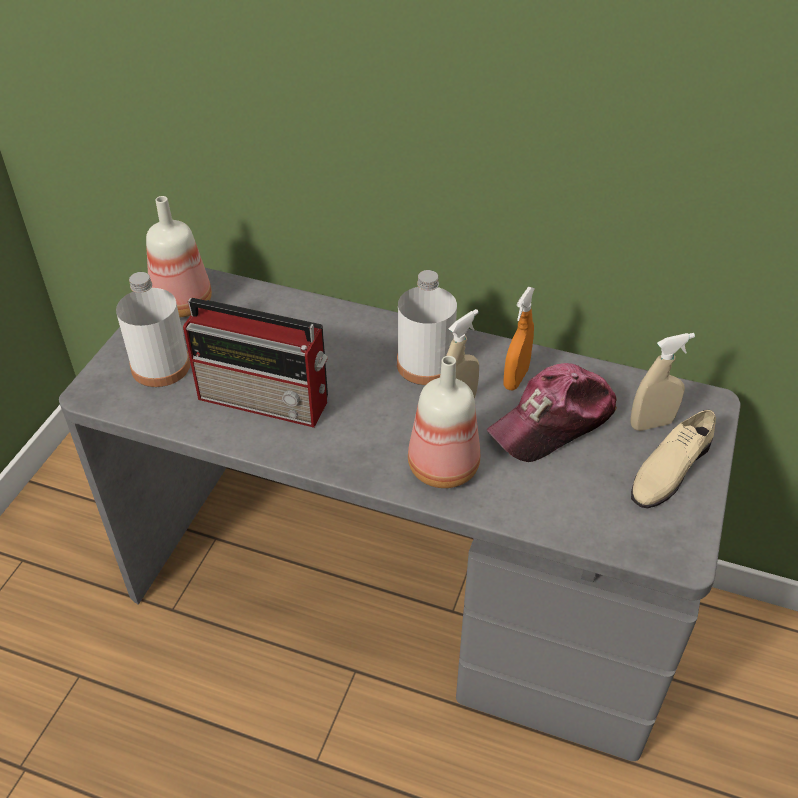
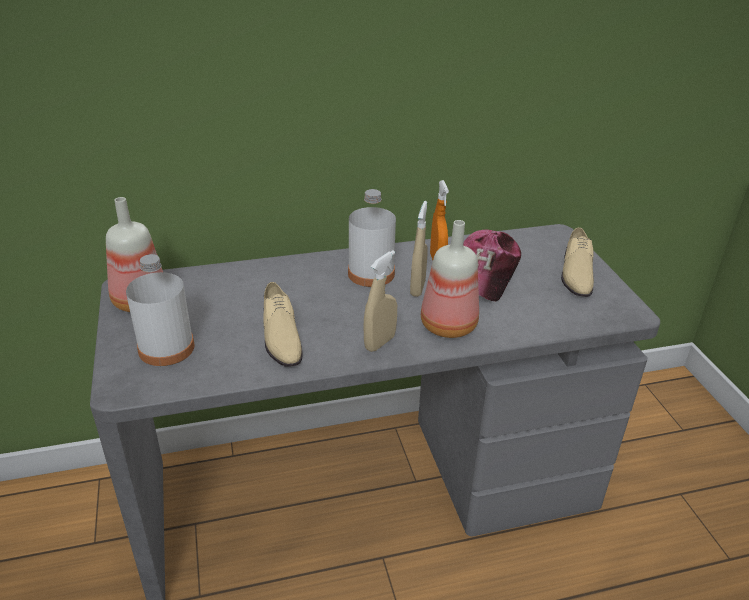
camera: 35 degrees left, 10 degrees down
radio [183,298,328,428] -> beige shoe [263,282,302,366]
beige spray bottle [631,333,695,431] -> beige spray bottle moved to [364,250,397,352]

